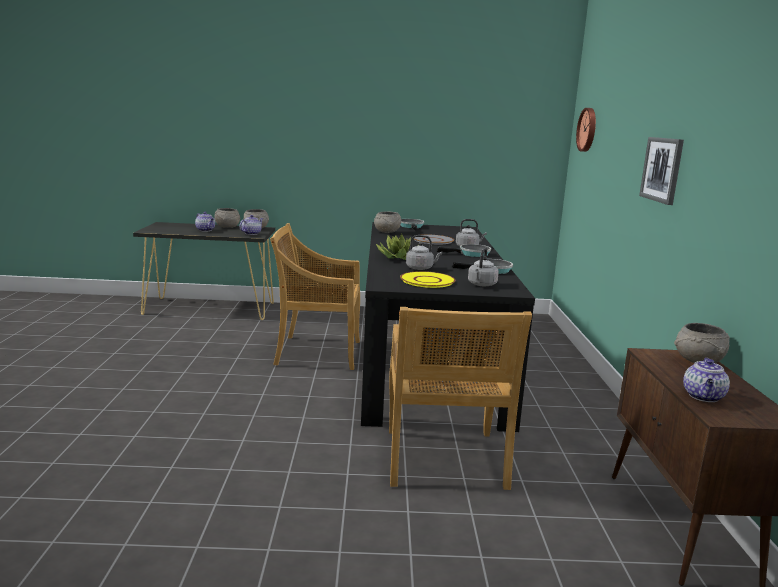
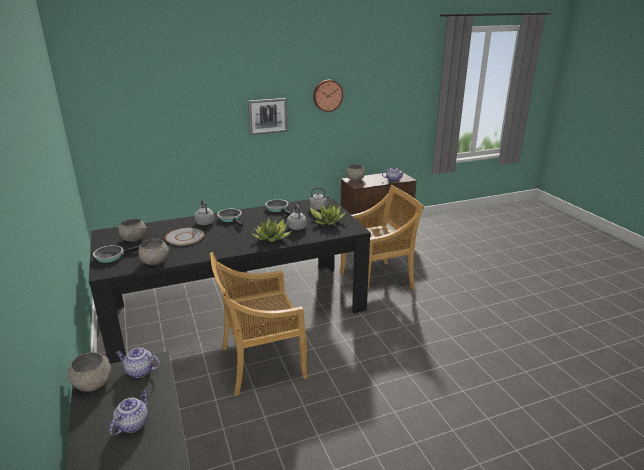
camera: 110 degrees left, 10 degrees up
grey bowl [214,208,240,228] -> grey bowl moved to [118,218,147,242]
beige chair [270,223,360,370] -> beige chair turned 90 degrees clockwise [209,252,308,396]
yellow plate [400,271,456,288] -> potted plant [310,205,346,225]
wall clock [576,108,596,152] -> wall clock moved to [313,80,343,112]

